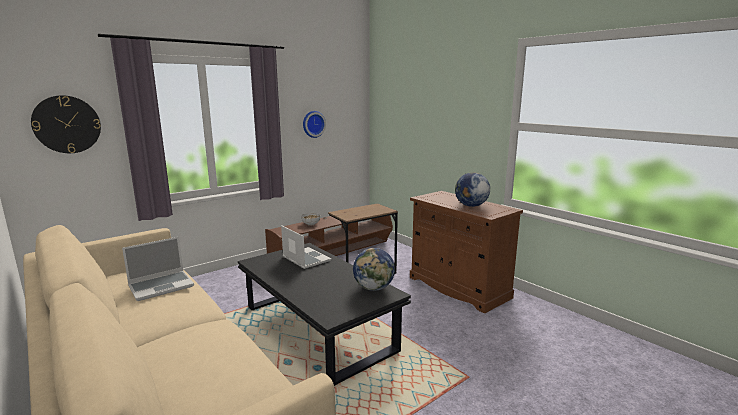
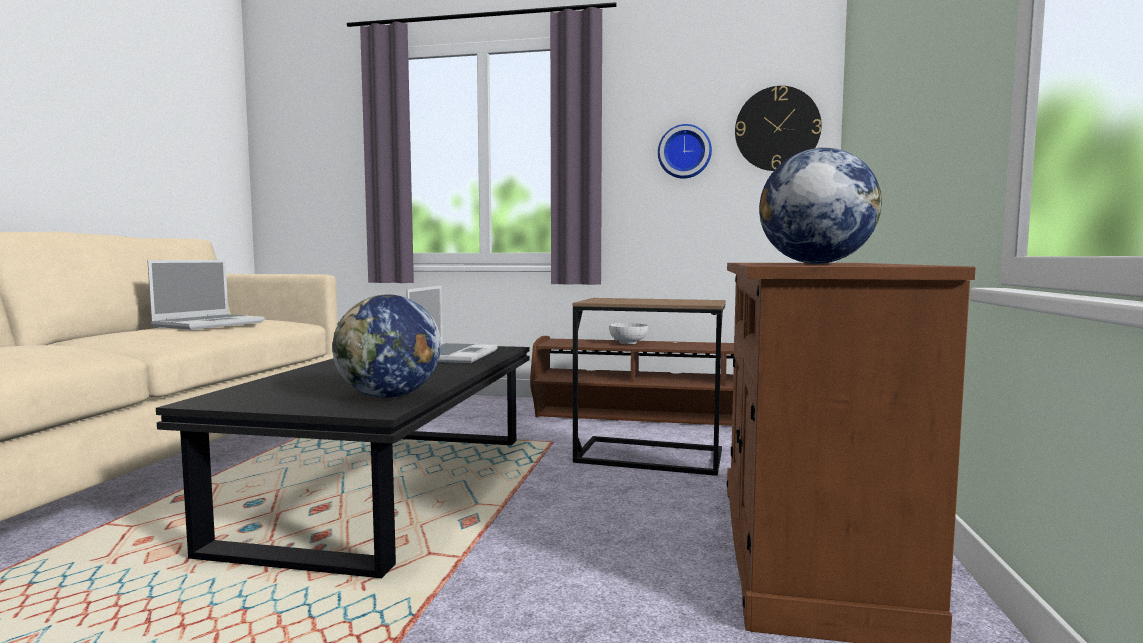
camera: 50 degrees right, 10 degrees down
wall clock [31,95,101,153] -> wall clock moved to [735,86,822,171]
laptop [122,237,194,301] -> laptop turned 75 degrees counterclockwise [147,260,265,330]

